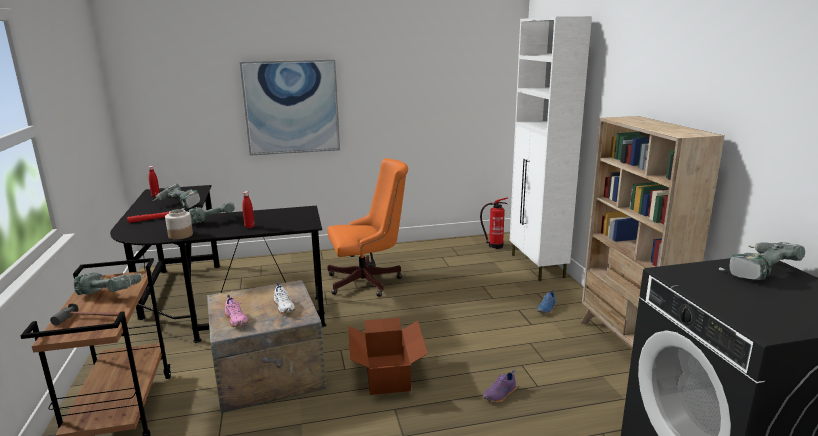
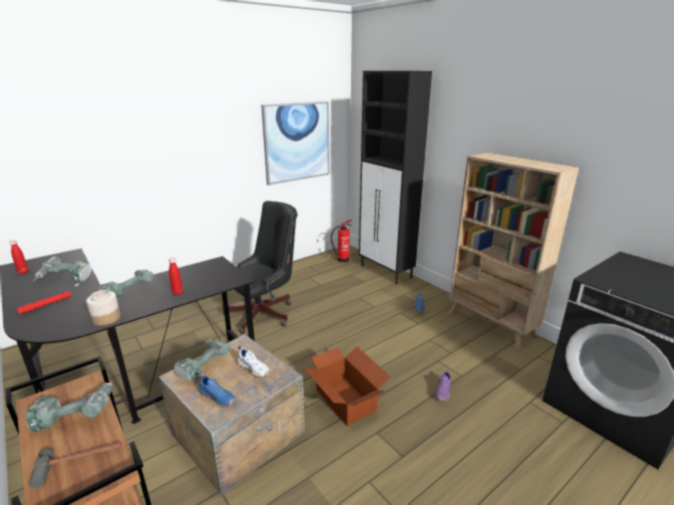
camera: 25 degrees left, 5 degrees up
pink shoe [225,295,248,327] -> blue shoe [198,373,235,408]
picture [240,59,340,156] -> picture moved to [261,101,329,185]
orange office chair [327,158,408,297] -> black office chair [223,201,298,334]
white cabinet [510,16,592,281] -> black cabinet [359,71,432,285]
power drill [719,242,805,280] -> power drill moved to [172,339,231,381]

